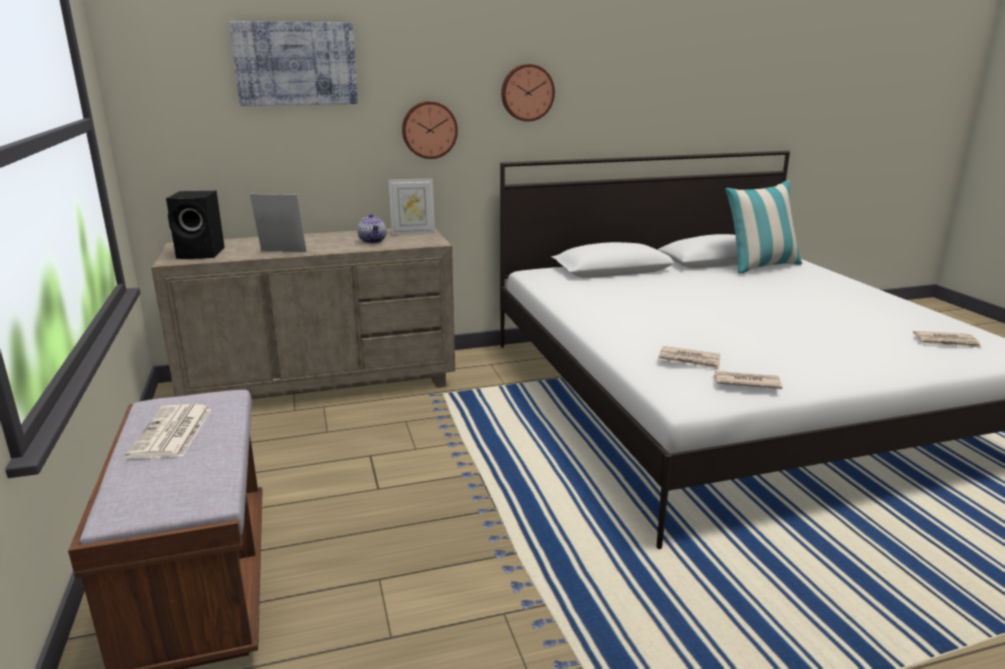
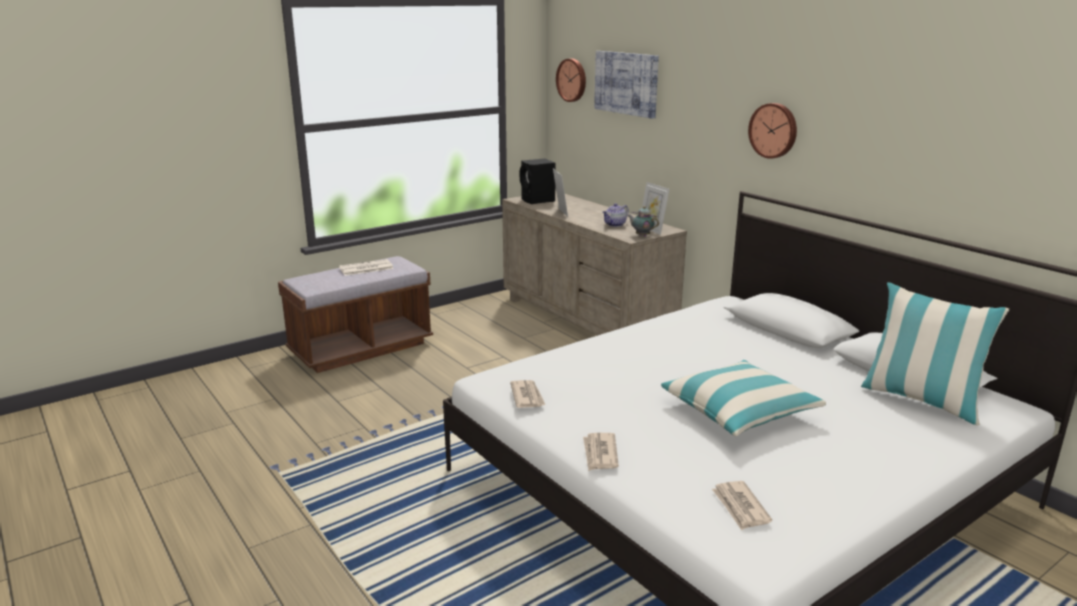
camera: 70 degrees right, 0 degrees up
wall clock [402,101,458,159] -> wall clock moved to [556,59,586,102]
newspaper [658,346,720,370] -> newspaper moved to [583,433,619,471]
none -> teapot [627,206,659,237]
none -> pillow [661,360,826,436]

